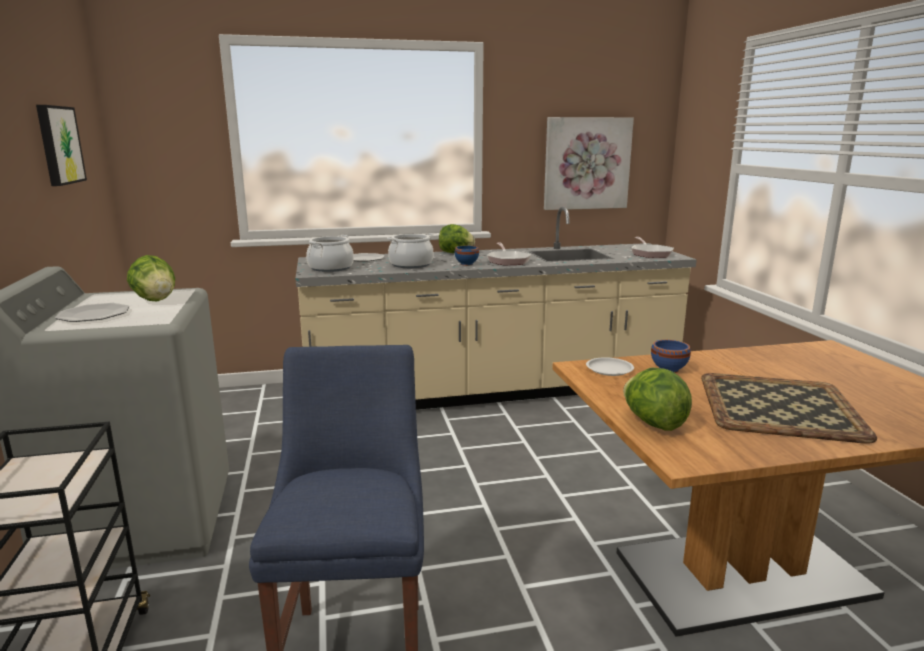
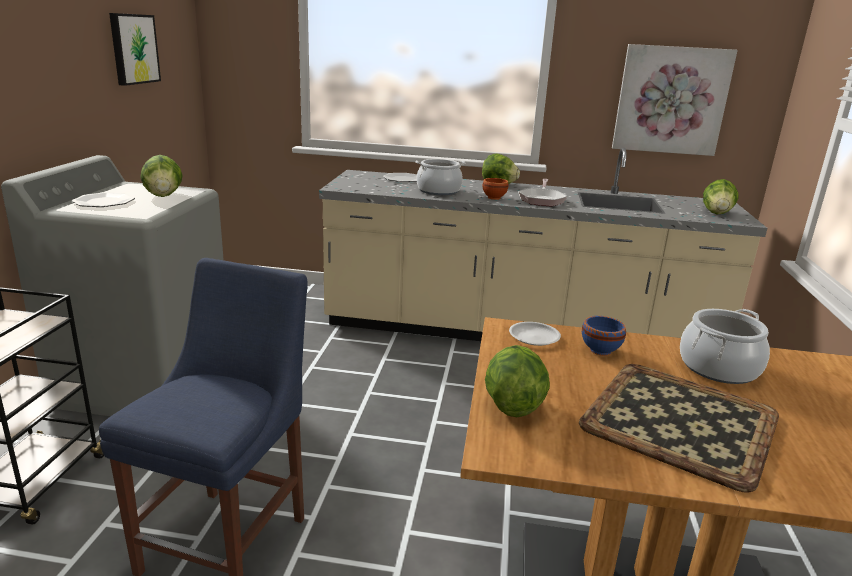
camera: 20 degrees right, 5 degrees up
cooking pot [306,235,354,272] -> cooking pot moved to [680,309,770,384]
blue bowl [455,246,479,266] -> brown bowl [483,178,508,200]
frying pan [631,237,674,258] -> lettuce [703,179,738,214]

